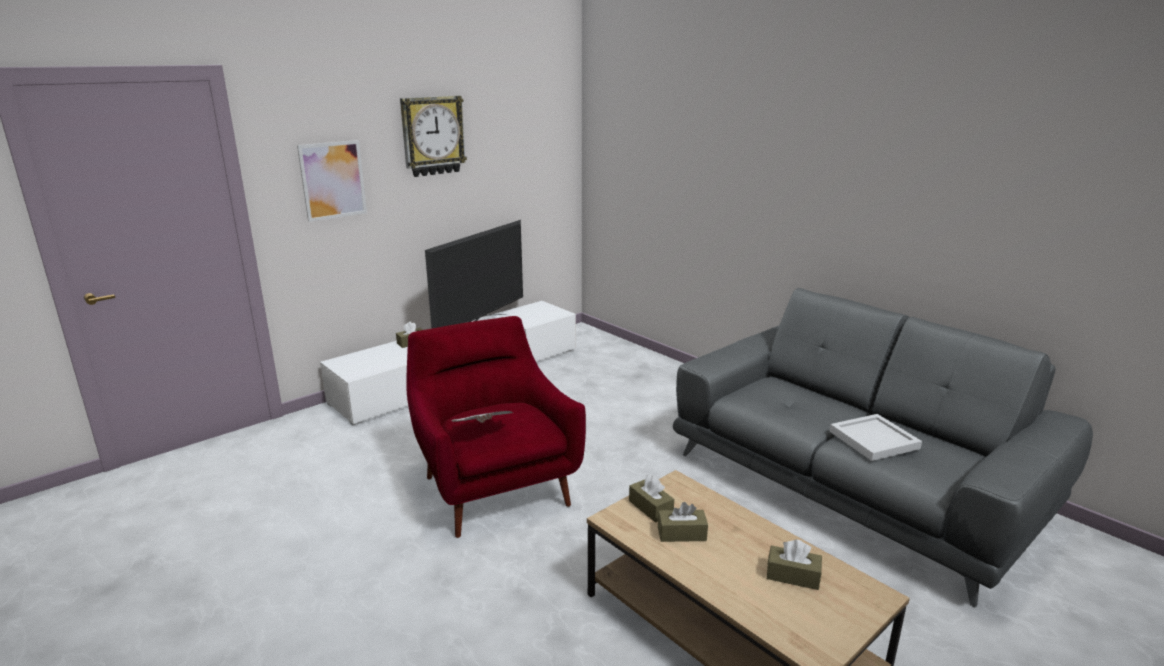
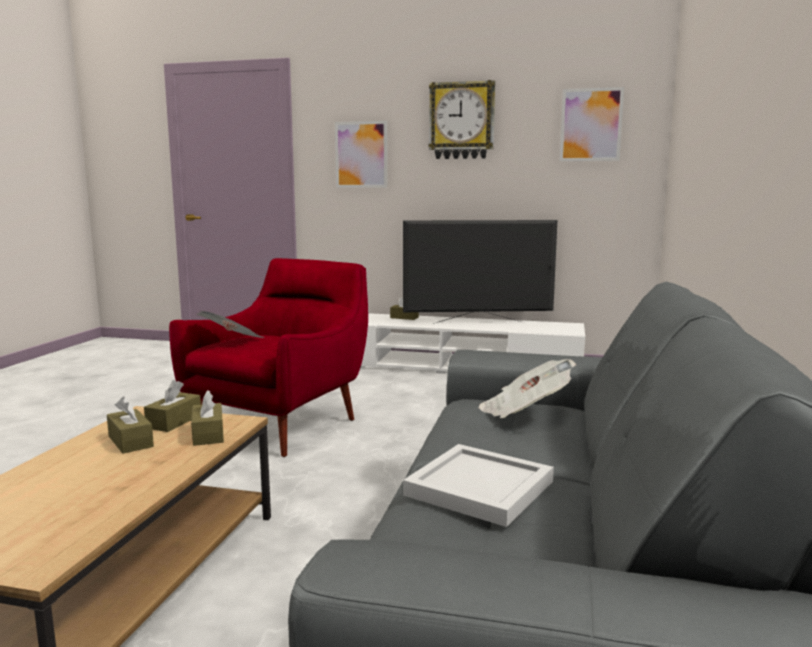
camera: 55 degrees right, 10 degrees down
brown tissue box [767,540,822,590] -> brown tissue box moved to [191,390,224,446]
none -> newspaper [478,359,576,418]
none -> picture [560,87,624,161]

